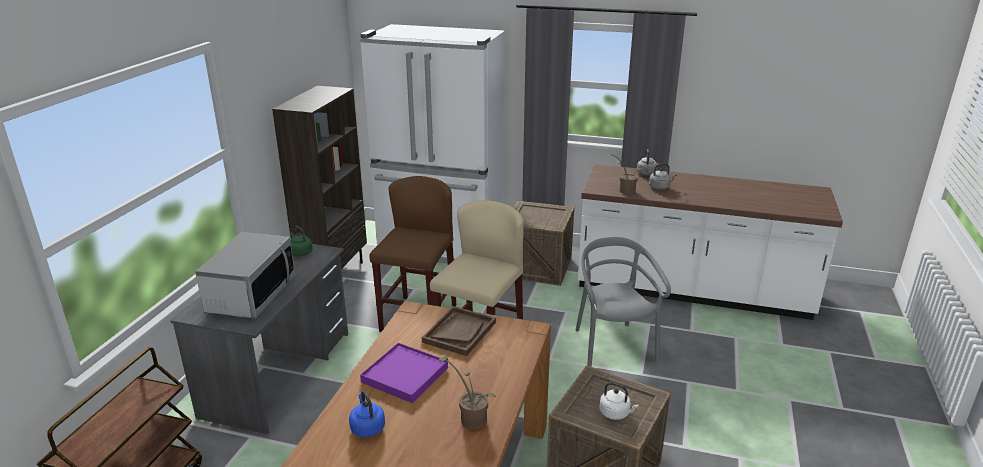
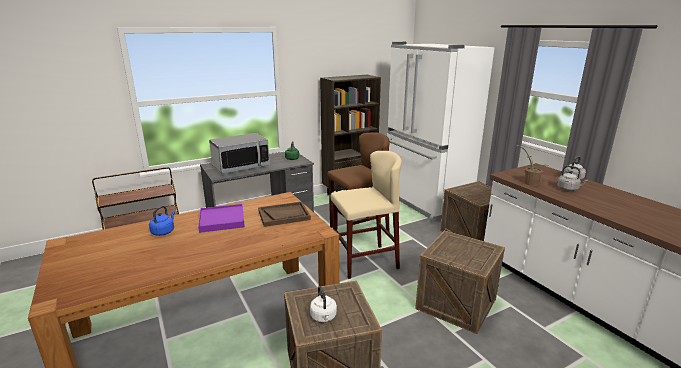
camera: 45 degrees right, 5 degrees down
potted plant [439,357,496,430] -> none
grey chair [575,237,671,367] -> crate [415,230,505,334]

